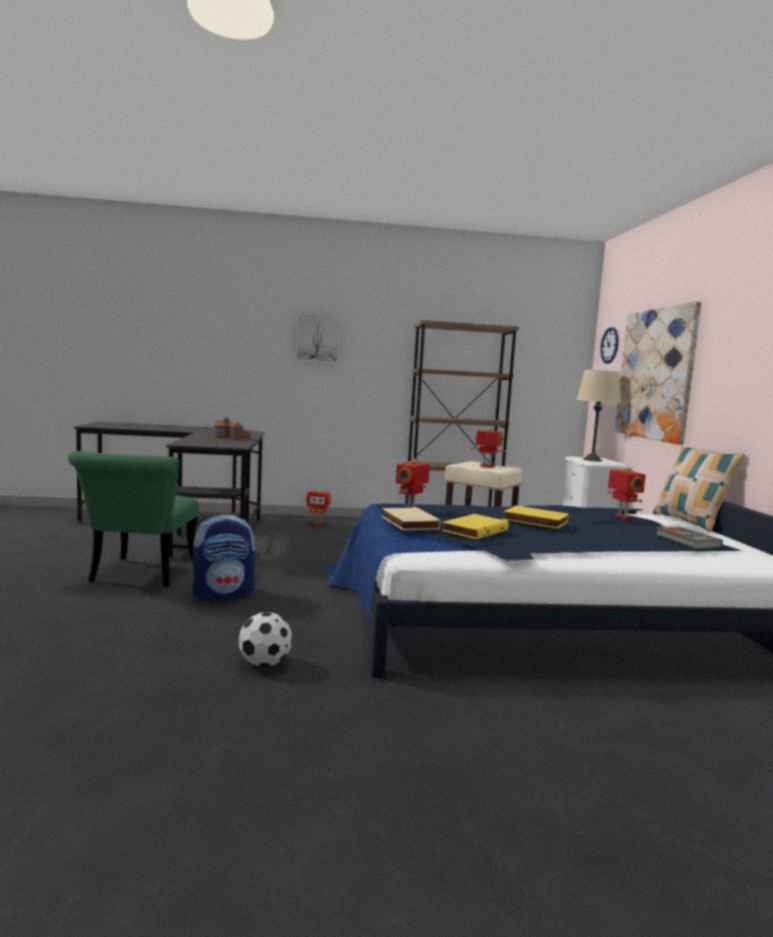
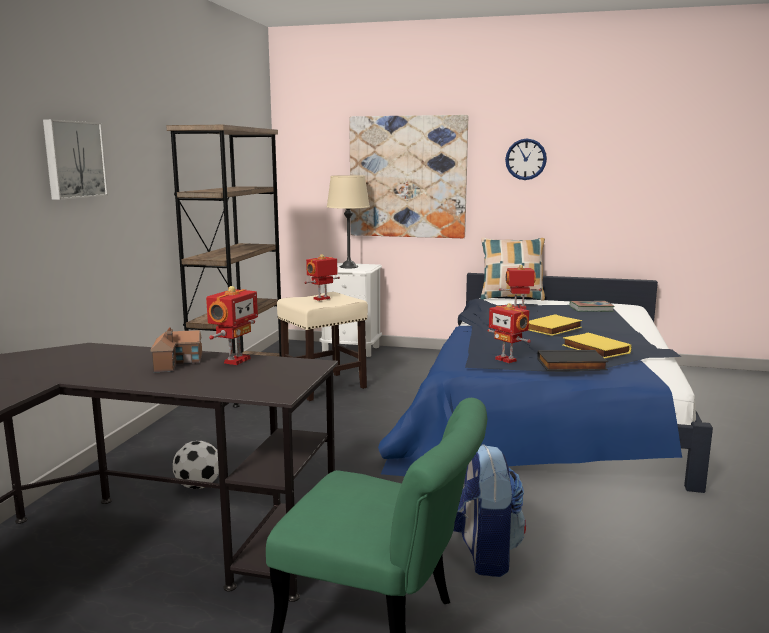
camera: 70 degrees left, 5 degrees up
football [239,612,292,667] -> football moved to [172,441,219,489]
toy robot [301,489,335,526] -> toy robot moved to [206,286,258,365]
beige book [381,507,441,530] -> black book [537,350,608,371]
wall clock [600,327,619,364] -> wall clock moved to [505,139,547,180]

